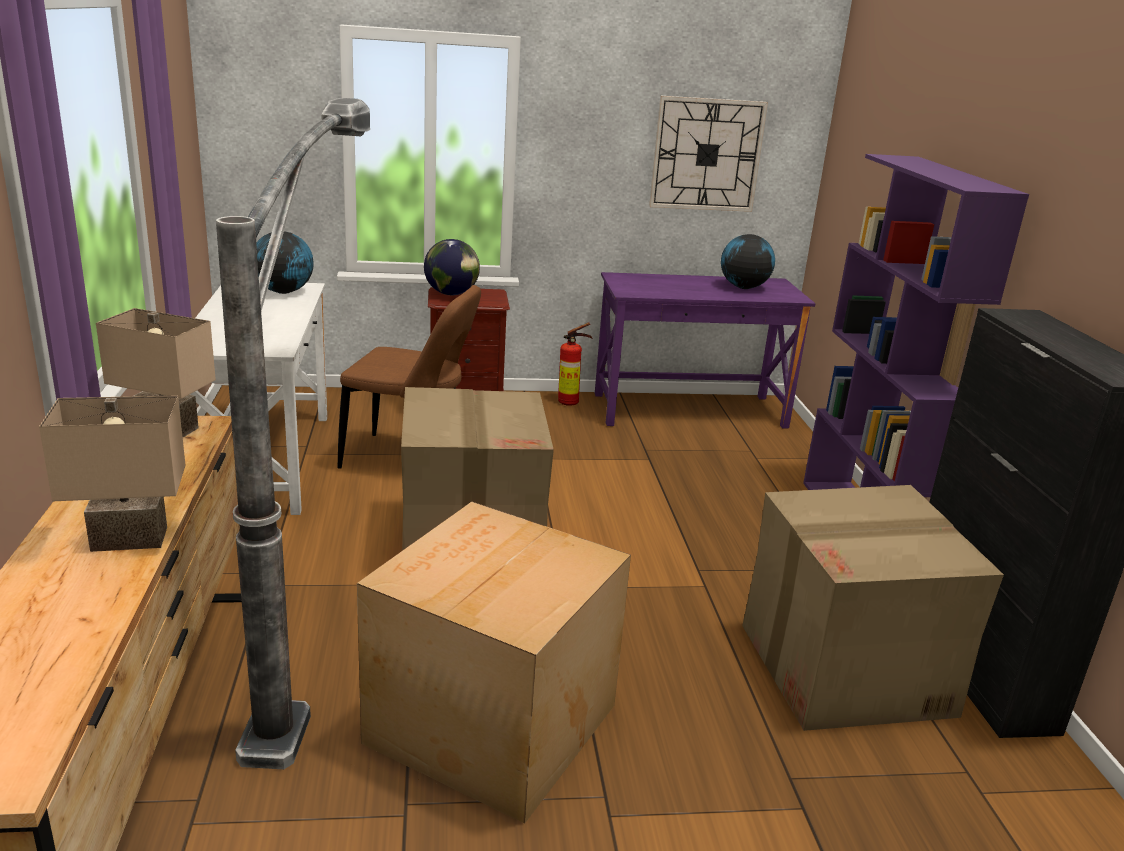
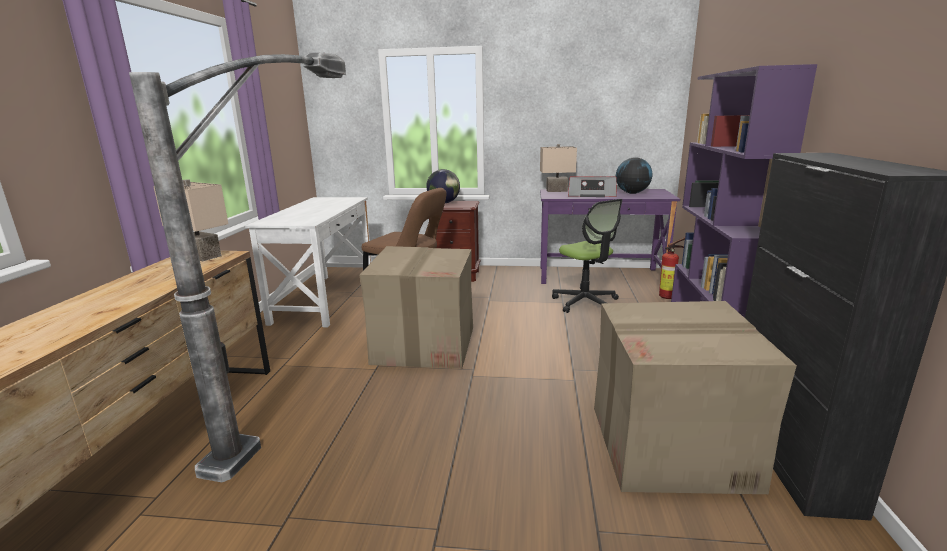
camera: 15 degrees right, 5 degrees down
beige table lamp [39,395,185,552] -> beige table lamp moved to [540,144,577,192]
globe [256,231,314,294] -> none
cardboard box [357,502,631,824] -> none
fire extinguisher [558,322,592,406] -> fire extinguisher moved to [659,237,685,299]
wall clock [649,96,768,212] -> none
none -> office chair [552,199,622,313]
none -> radio [568,176,617,197]

